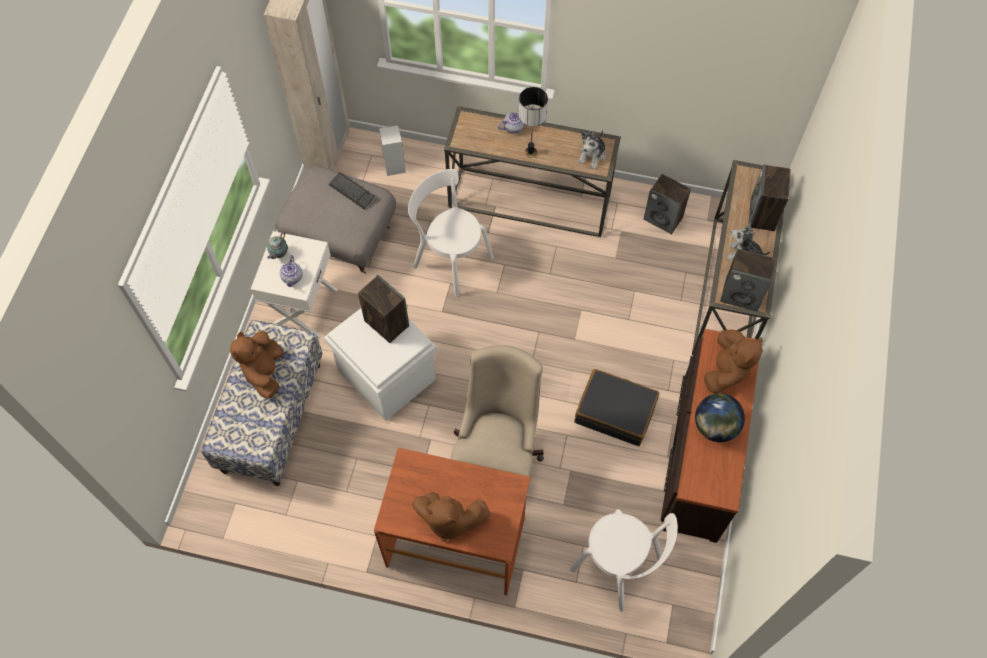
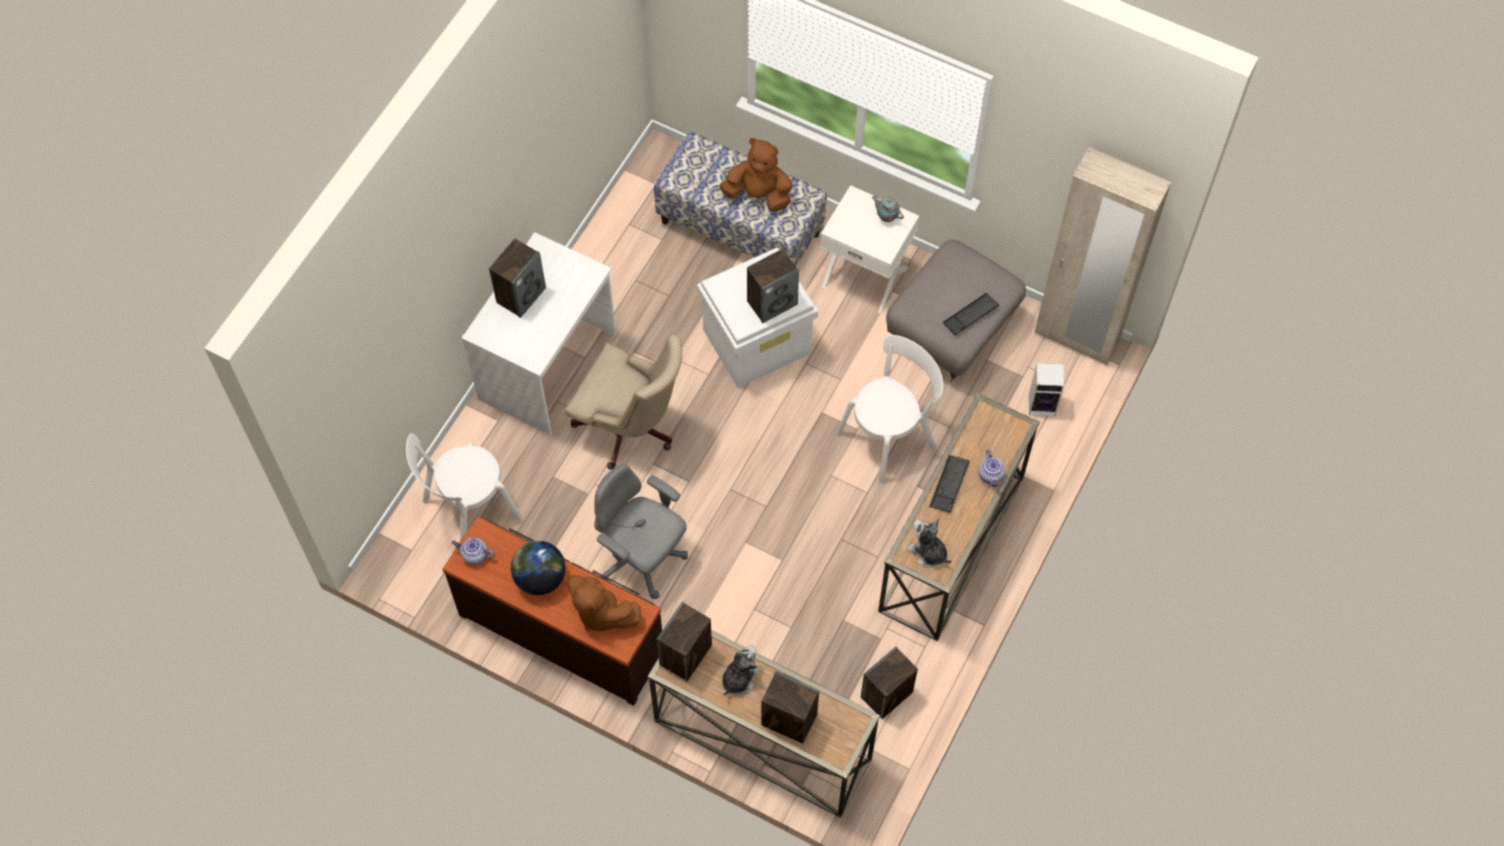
camera: 105 degrees right, 0 degrees up
teapot [280,255,302,287] -> teapot moved to [452,537,495,565]
brown desk [374,448,531,595] -> white desk [462,232,616,435]
brown plush toy [412,492,491,542] -> speaker [489,239,546,318]
table lamp [519,87,548,157] -> keyboard [929,455,970,512]
black suitcase [574,369,659,446] -> grey office chair [594,465,688,599]

